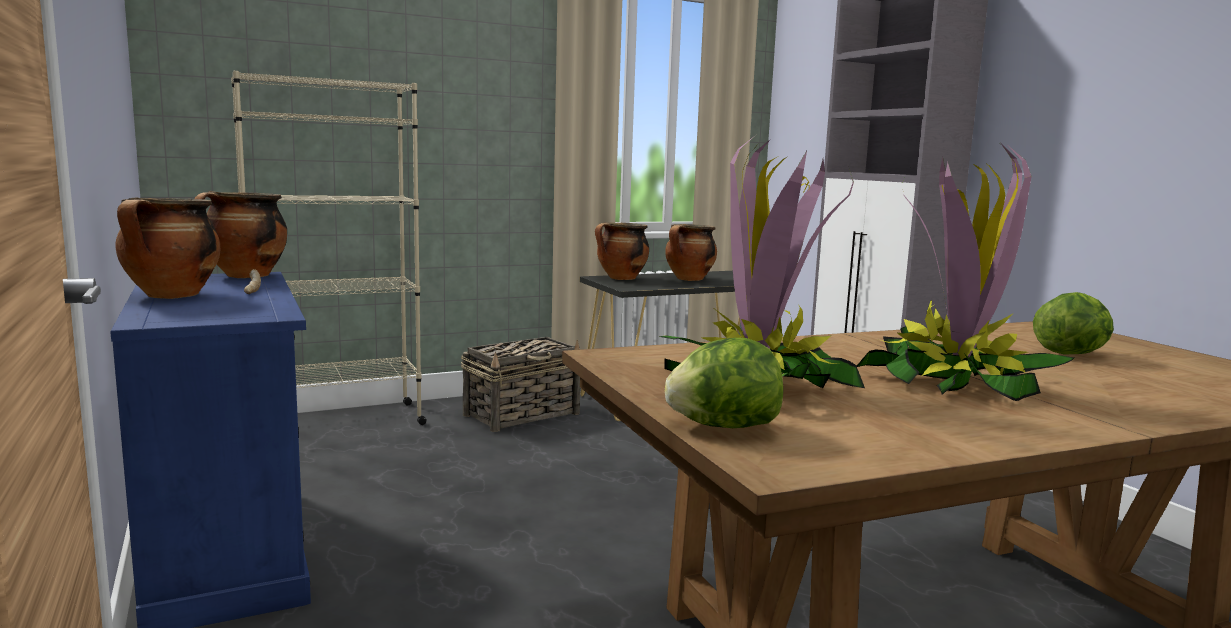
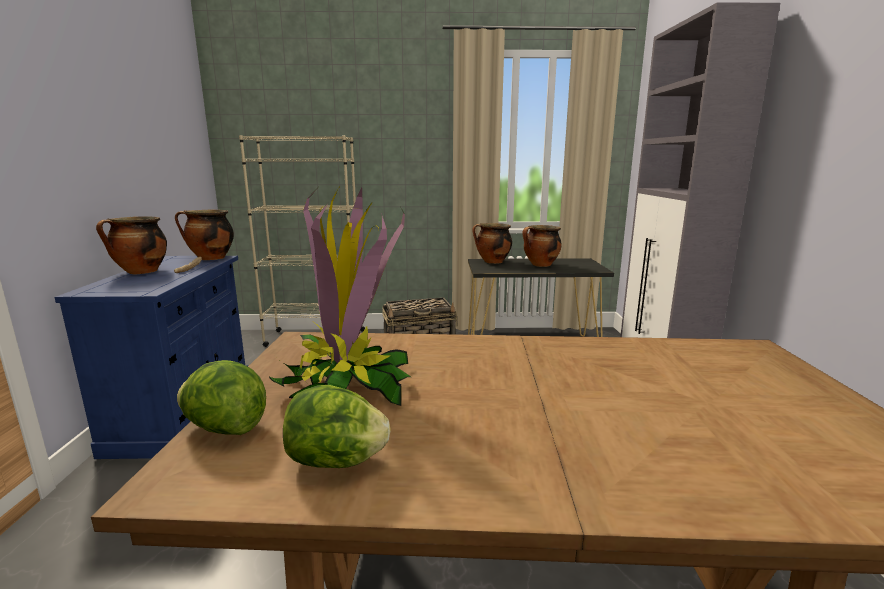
camera: 25 degrees right, 5 degrees up
potted plant [857,145,1075,401] -> none
lettuce [1033,292,1114,354] -> lettuce moved to [283,385,391,468]

